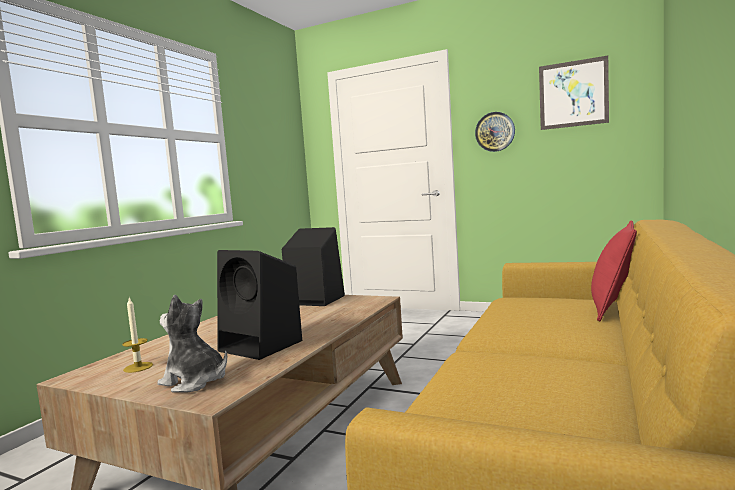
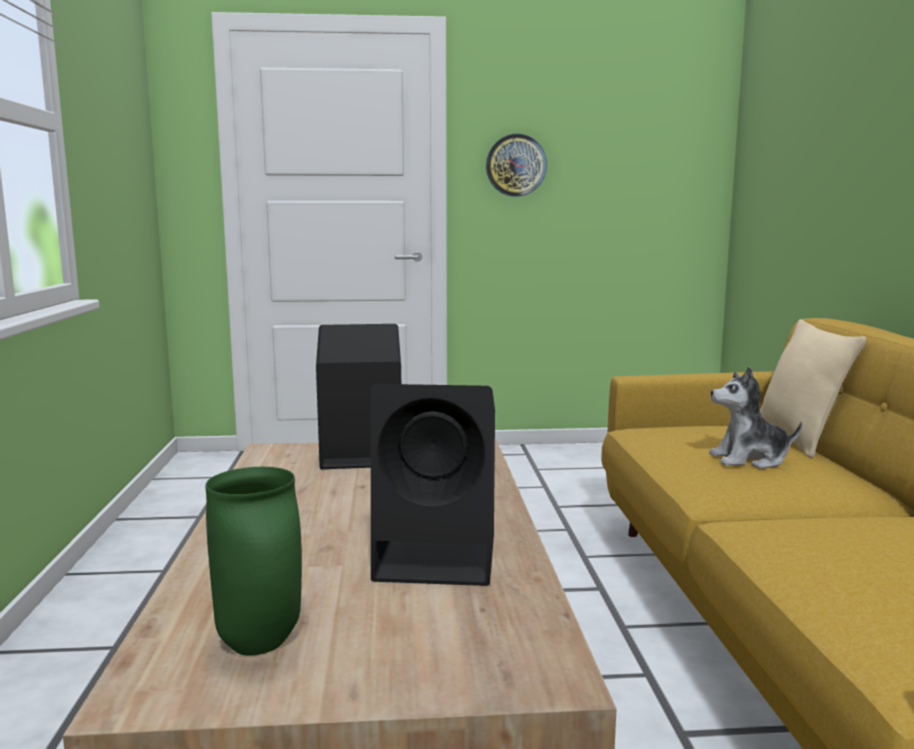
camera: 30 degrees left, 5 degrees up
candle [122,298,153,373] -> green vase [205,467,302,656]
plush toy [157,295,227,393] -> plush toy moved to [709,366,802,469]
picture [539,56,609,130] -> none
red pillow [591,220,637,321] -> beige pillow [760,319,867,458]

